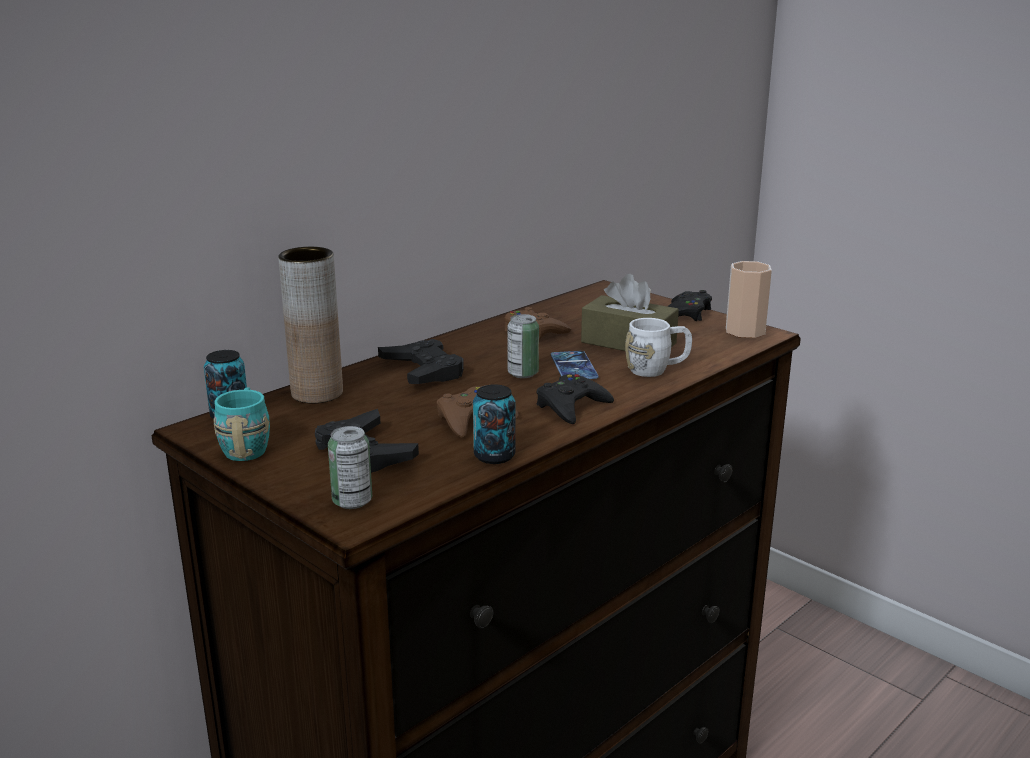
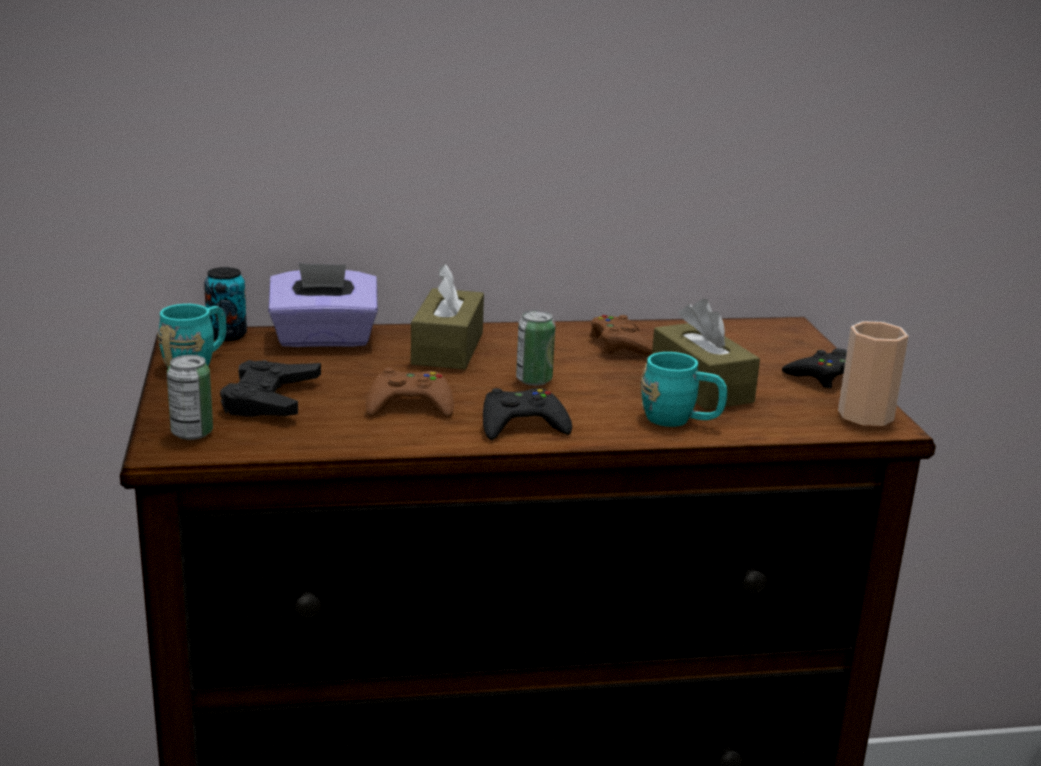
camera: 35 degrees right, 0 degrees up
brown vase [278,247,343,403] -> purple tissue box [268,263,378,347]
black game controller [378,339,464,384] -> brown tissue box [411,264,484,370]
can [473,384,515,464] -> none
phone [551,351,599,379] -> none
white mug [625,318,692,377] -> turquoise mug [641,352,727,427]

